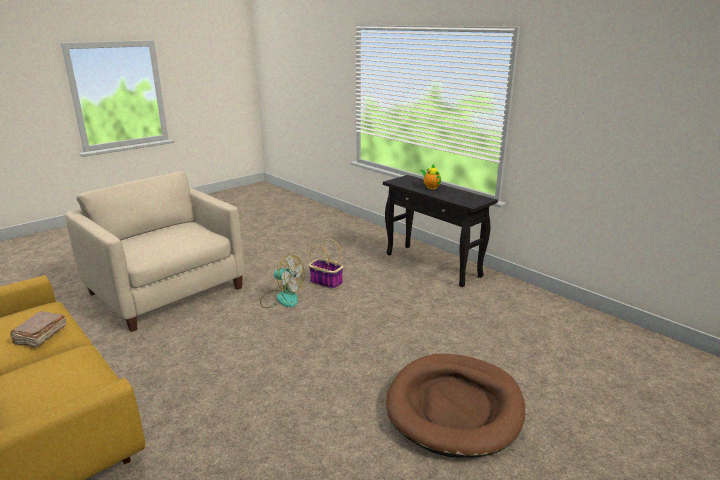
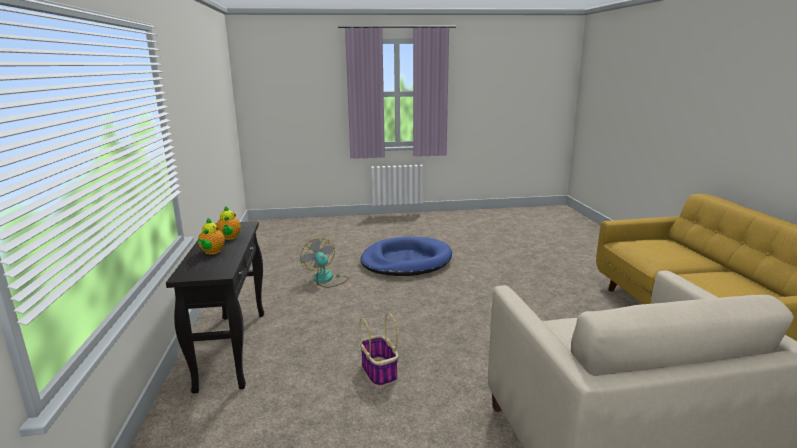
camera: 145 degrees left, 5 degrees down
brown book [10,311,66,348] -> none
fan [260,254,304,308] -> fan moved to [300,238,349,288]
brown dog bed [386,354,525,458] -> blue dog bed [361,237,452,276]
none -> teapot [217,206,241,240]

